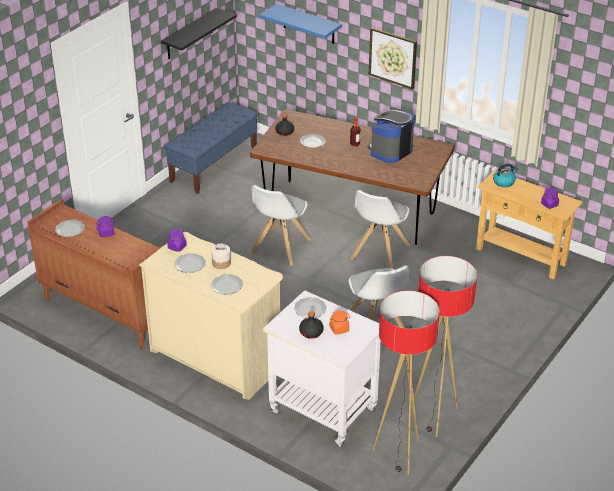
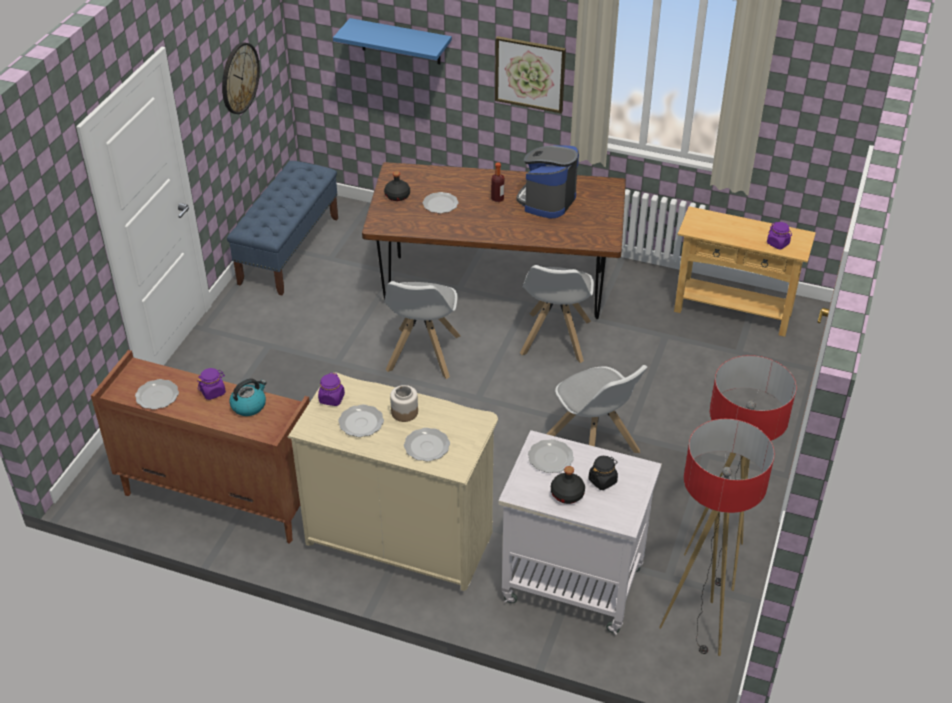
camera: 15 degrees left, 5 degrees up
black shelf [161,8,237,59] -> wall clock [222,42,260,114]
orange jar [329,310,350,335] -> black jar [589,456,618,490]
kettle [493,164,518,187] -> kettle moved to [229,378,267,416]

